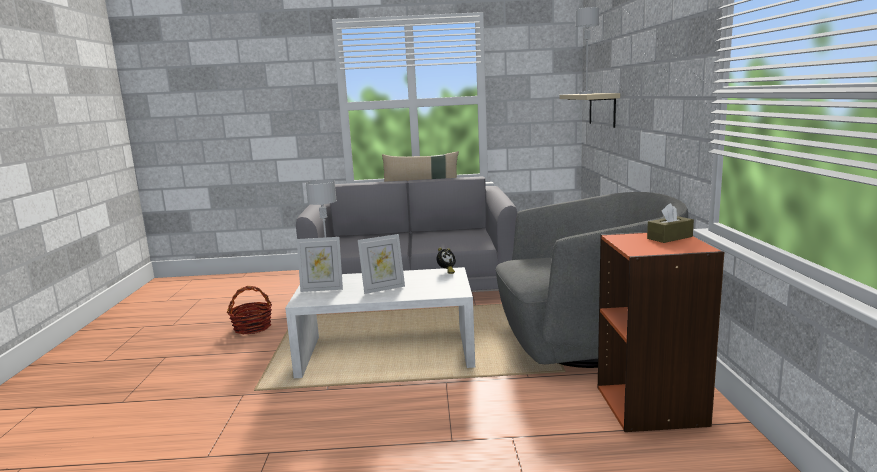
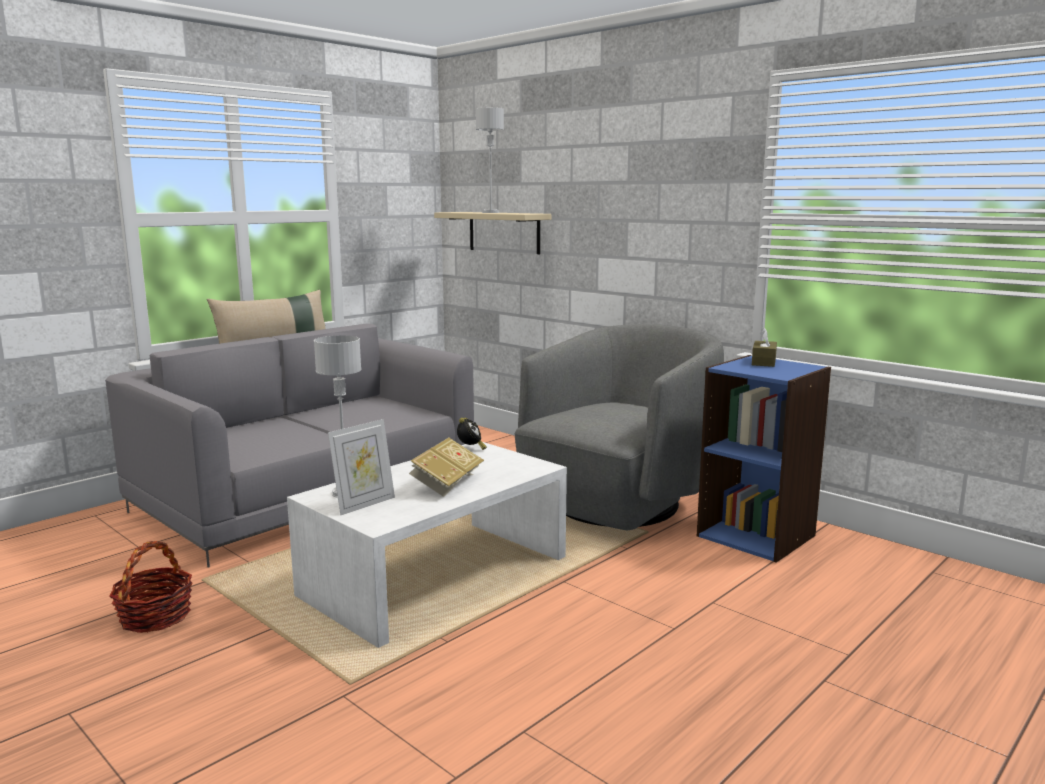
camera: 45 degrees left, 0 degrees up
picture frame [358,234,405,294] -> book [409,438,484,497]
orange bookcase [598,232,724,432] -> blue bookcase [697,355,831,563]

